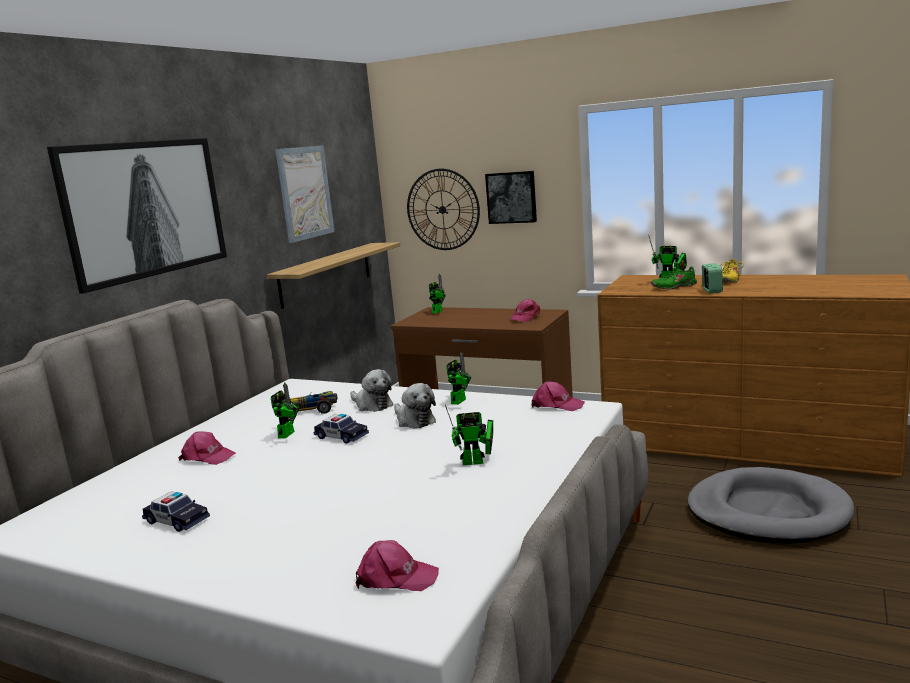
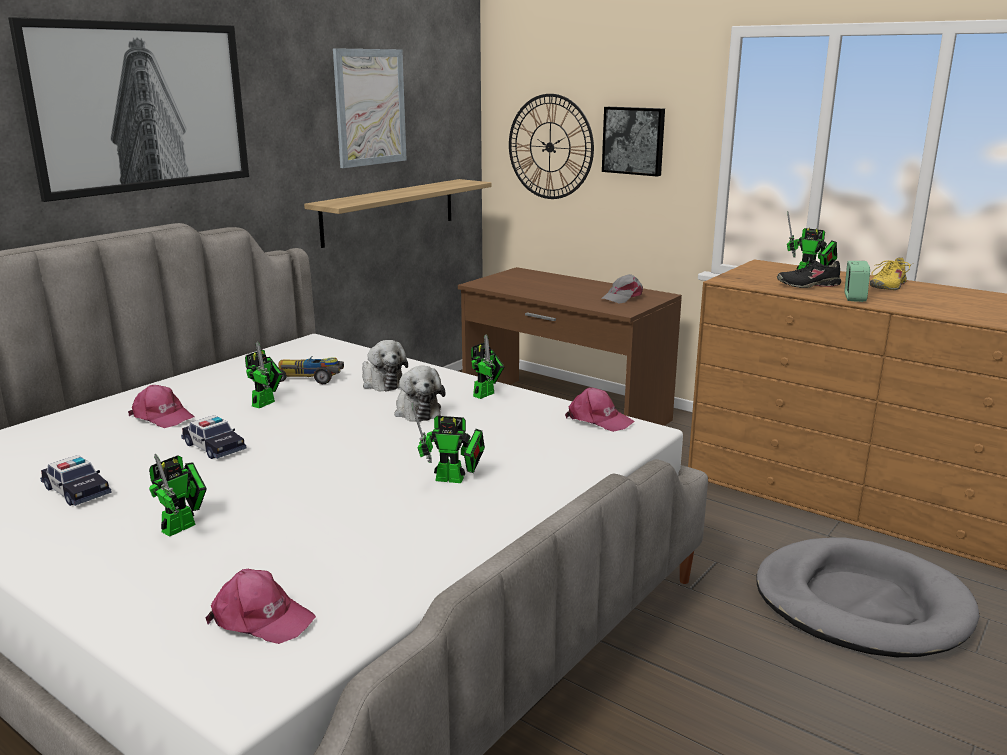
camera: 10 degrees right, 5 degrees up
toy car [313,414,369,444] -> toy car moved to [181,415,247,459]
toy robot [429,274,446,313] -> toy robot moved to [149,454,207,536]
pink cap [510,299,540,322] -> grey cap [601,274,643,304]
green shoe [651,266,697,289] -> black shoe [777,260,841,288]

